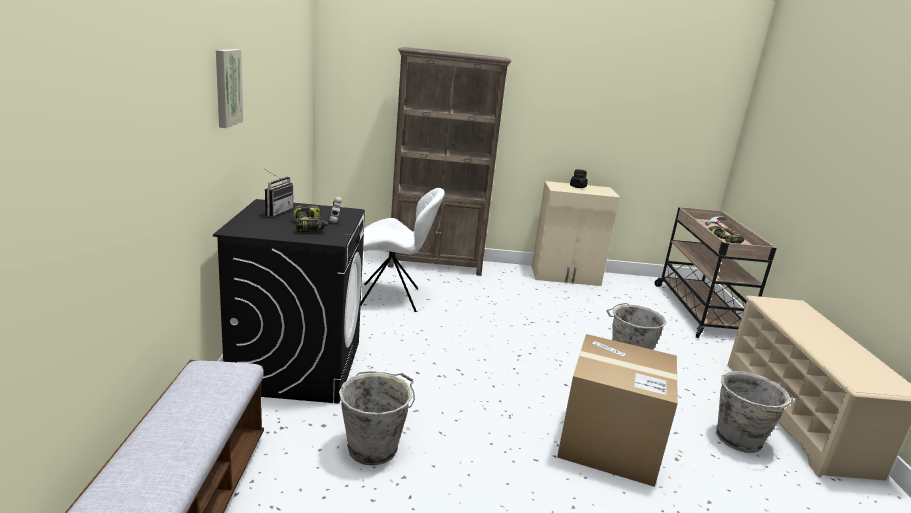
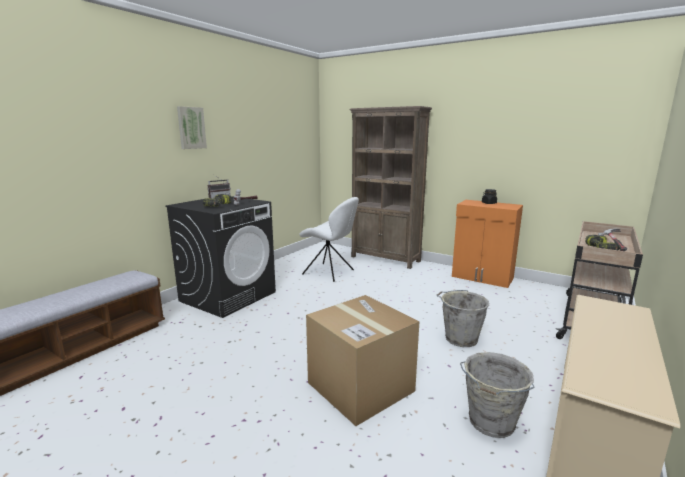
camera: 35 degrees right, 5 degrees down
grey bucket [339,371,415,466] -> none
beige cabinet [532,181,620,286] -> orange cabinet [452,200,523,288]

